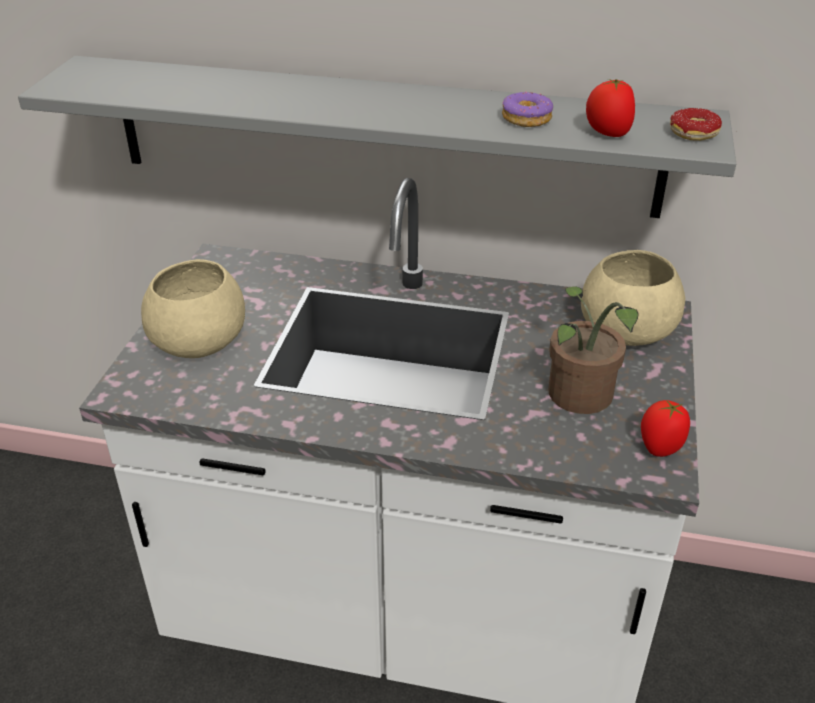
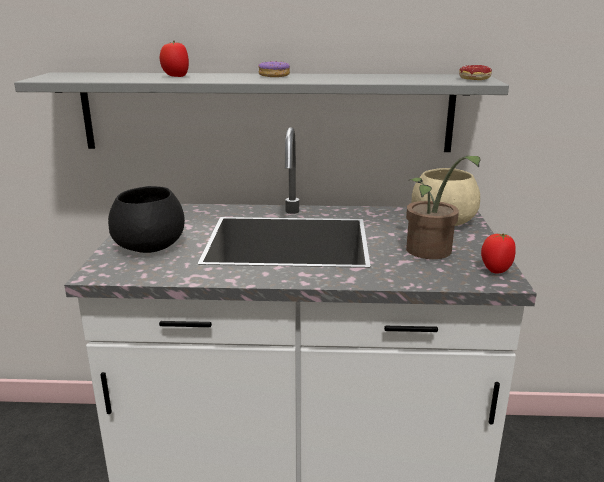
camera: 10 degrees left, 15 degrees down
beige bowl [141,259,245,358] -> black bowl [108,186,185,253]
donut [502,92,553,127] -> donut moved to [258,61,290,77]
tomato [586,79,635,137] -> tomato moved to [160,41,189,77]

